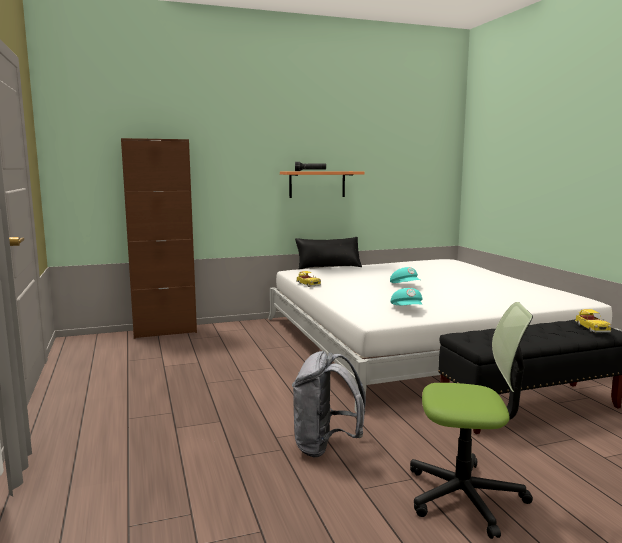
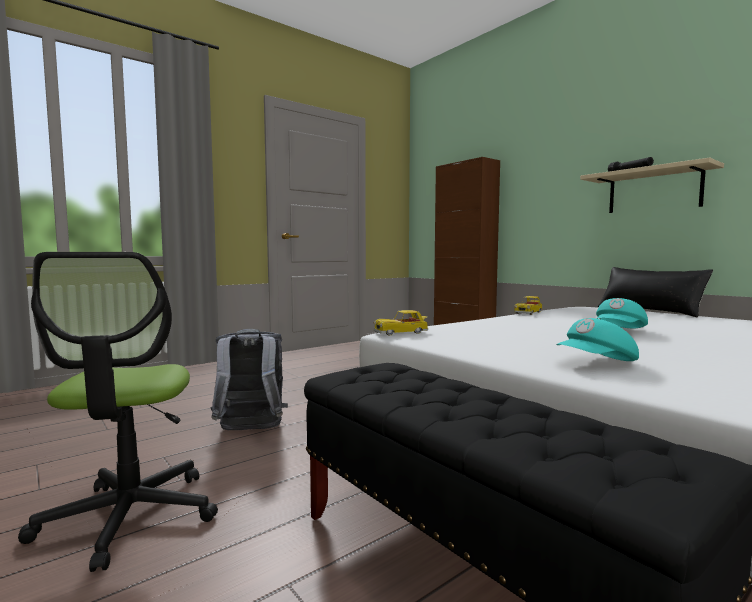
camera: 70 degrees right, 5 degrees down
orange shelf [280,171,364,198] -> beige shelf [580,157,724,213]
turquoise cap [390,288,422,305] -> turquoise cap moved to [557,318,639,361]
toy car [575,309,611,333] -> toy car moved to [374,310,428,335]

